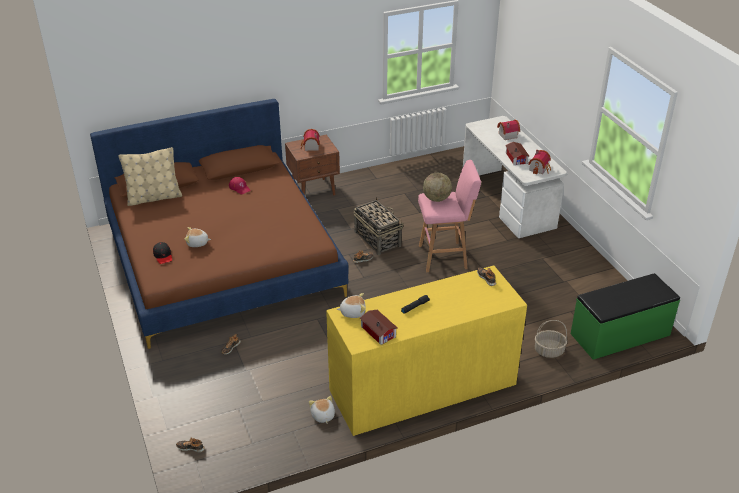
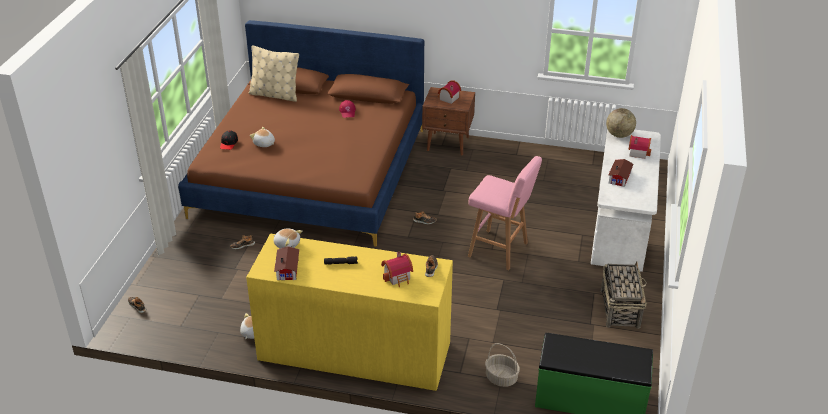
camera: 35 degrees right, 0 degrees up
basket [353,197,403,255] -> basket moved to [601,262,647,329]
globe [423,173,452,202] -> globe moved to [606,108,636,138]
toy house [528,150,551,175] -> toy house moved to [381,252,413,287]

